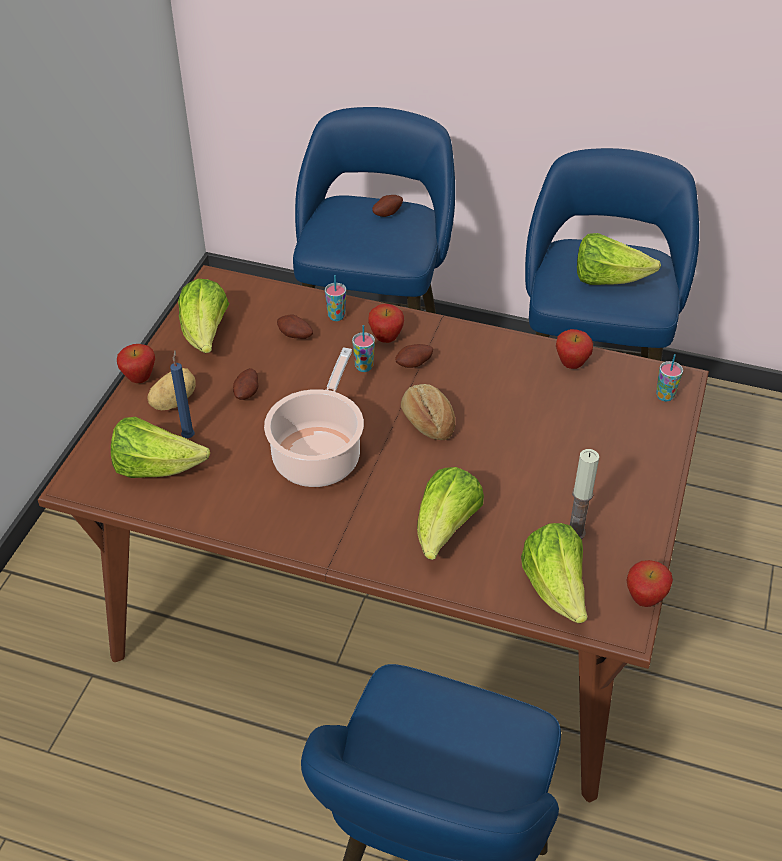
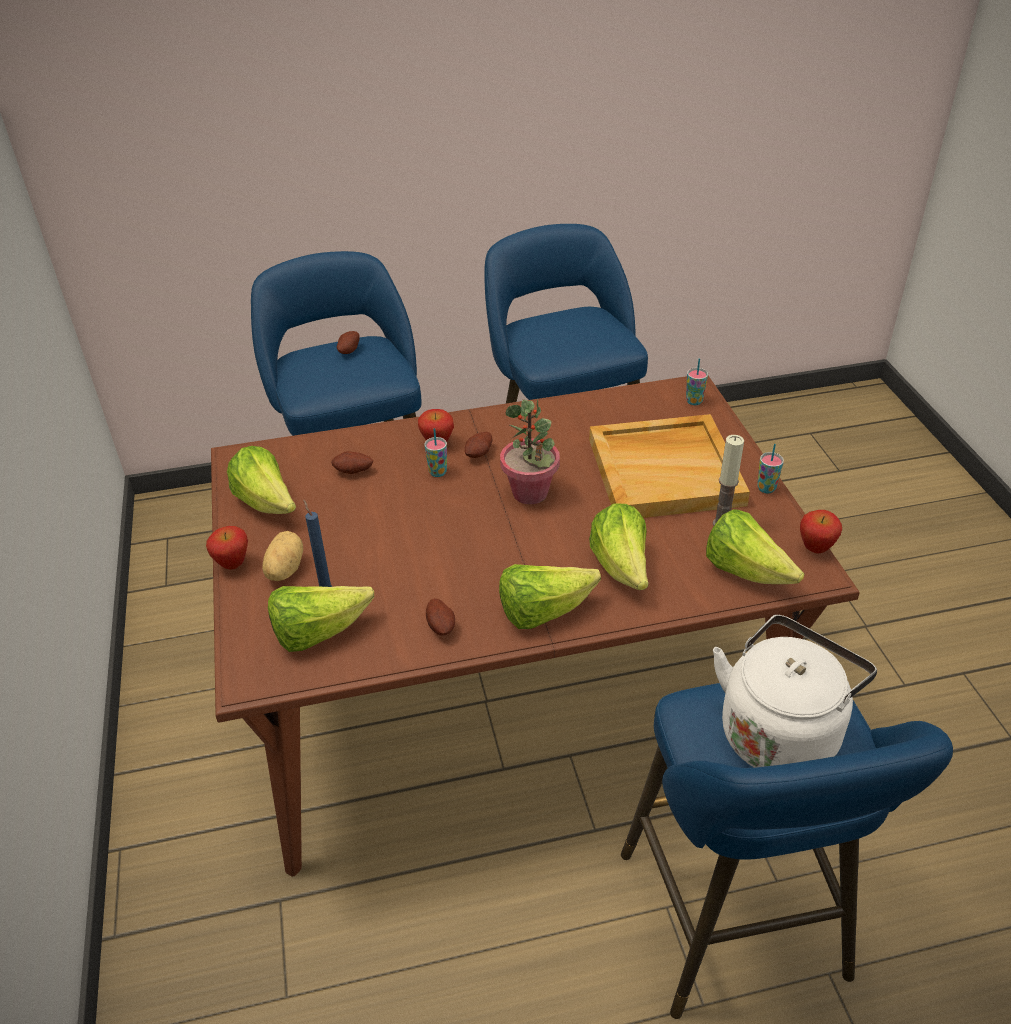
camera: 30 degrees left, 5 degrees down
potato [233,368,258,400] -> potato moved to [426,598,455,636]
cooking pot [264,347,364,487] -> none
cup [325,275,346,321] -> cup moved to [757,444,784,494]
bread [401,384,455,440] -> potted plant [500,399,560,504]
apple [556,329,593,369] -> none
lettuce [577,233,661,285] -> lettuce moved to [499,564,601,629]
none -> beige tray [589,414,750,518]
none -> white kettle [713,615,877,768]

